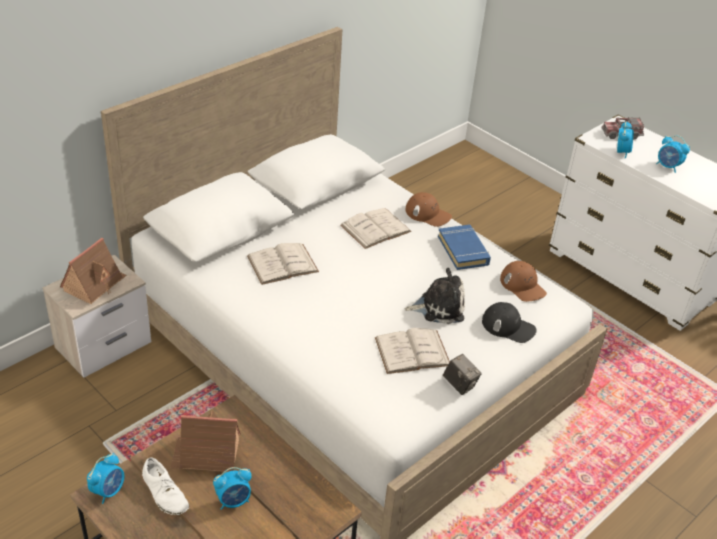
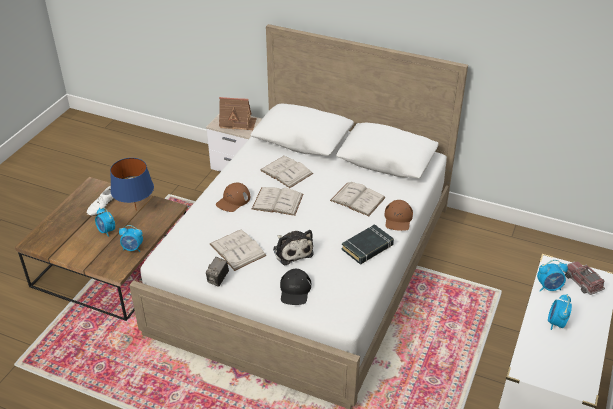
camera: 70 degrees right, 0 degrees up
alarm clock [87,453,124,504] -> alarm clock moved to [119,225,143,252]
toy house [170,411,241,472] -> blue table lamp [110,158,154,211]
blue book [438,225,491,270] -> black book [341,224,394,264]
brown cap [500,261,547,302] -> brown cap moved to [216,183,250,212]
none -> white book [252,187,303,216]

